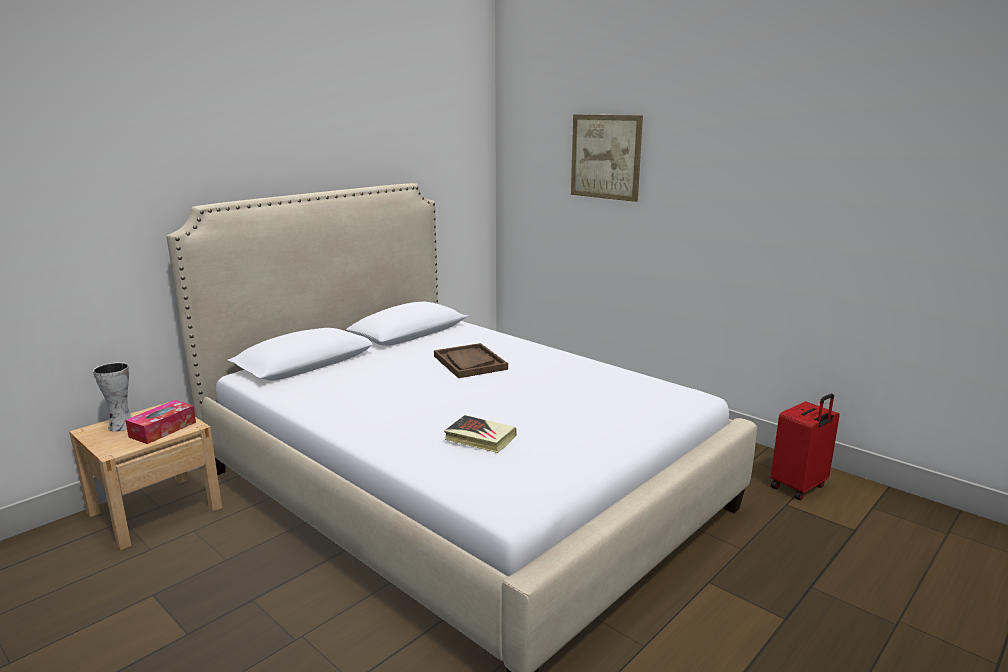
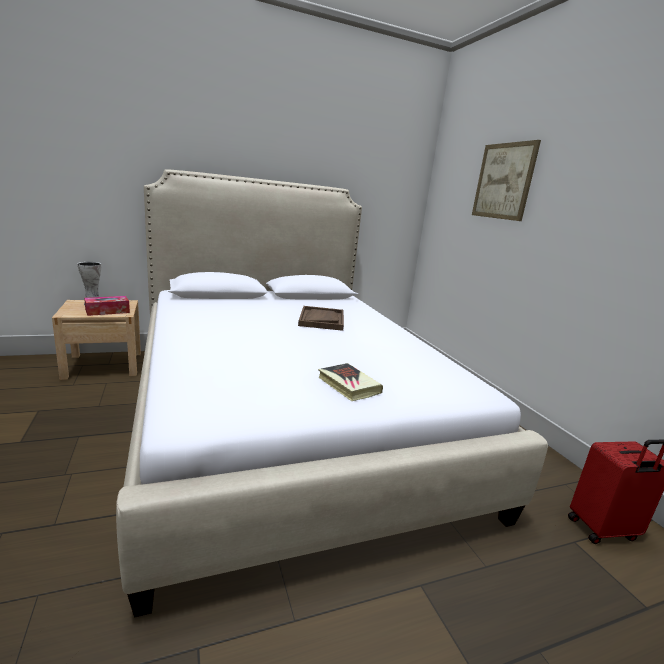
camera: 25 degrees right, 0 degrees up
book [444,415,517,453] -> book moved to [318,363,383,401]

